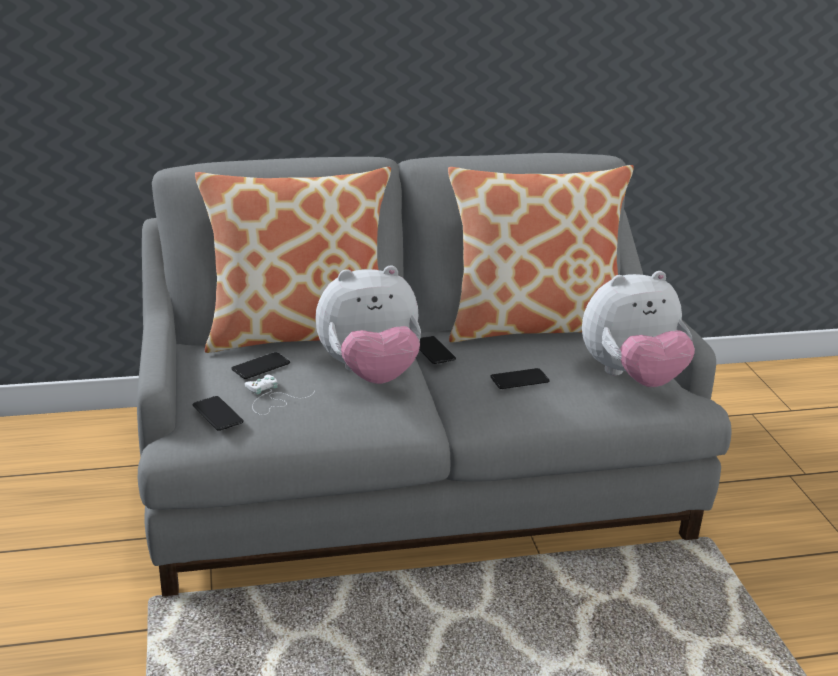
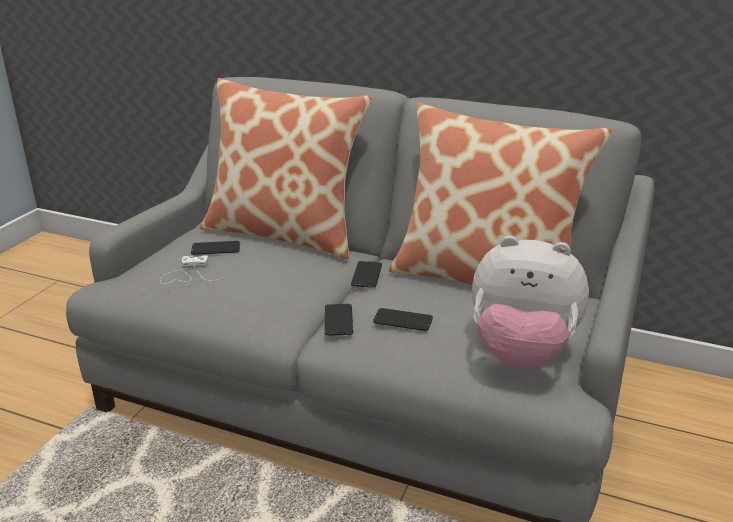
camera: 35 degrees right, 0 degrees up
phone [193,396,244,431] -> phone moved to [325,304,353,335]
plush toy [315,266,421,384] -> none

